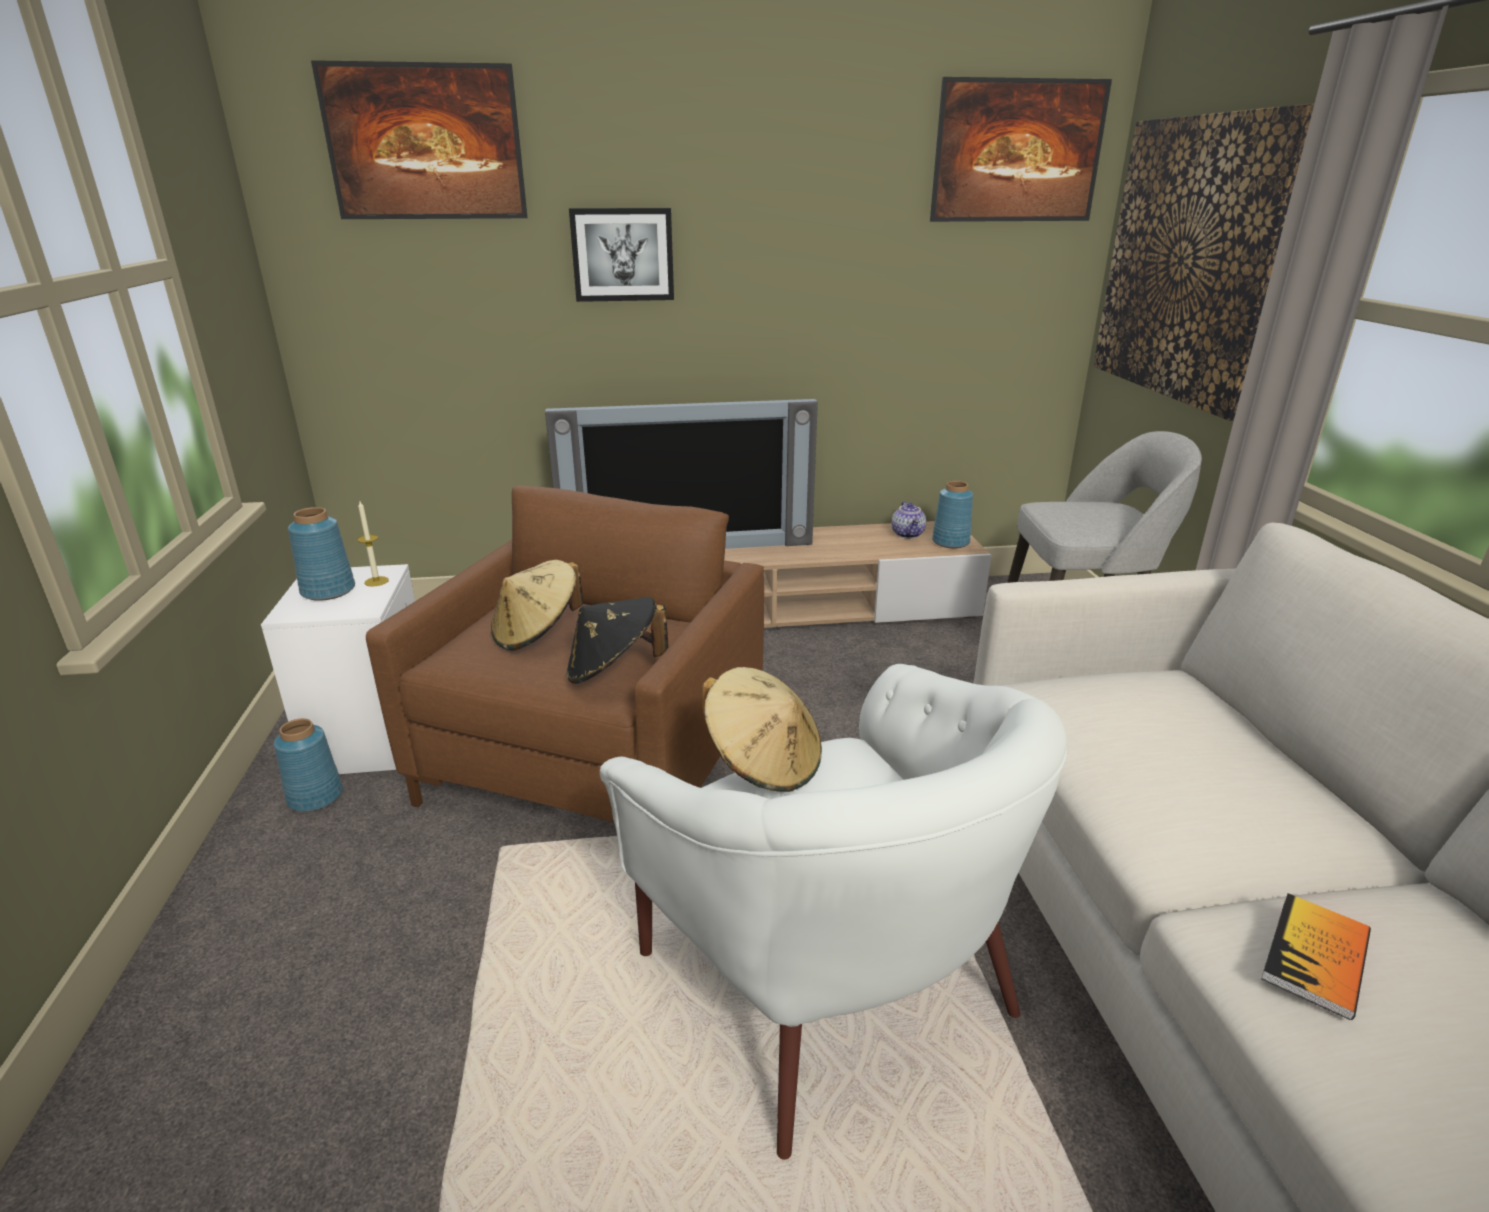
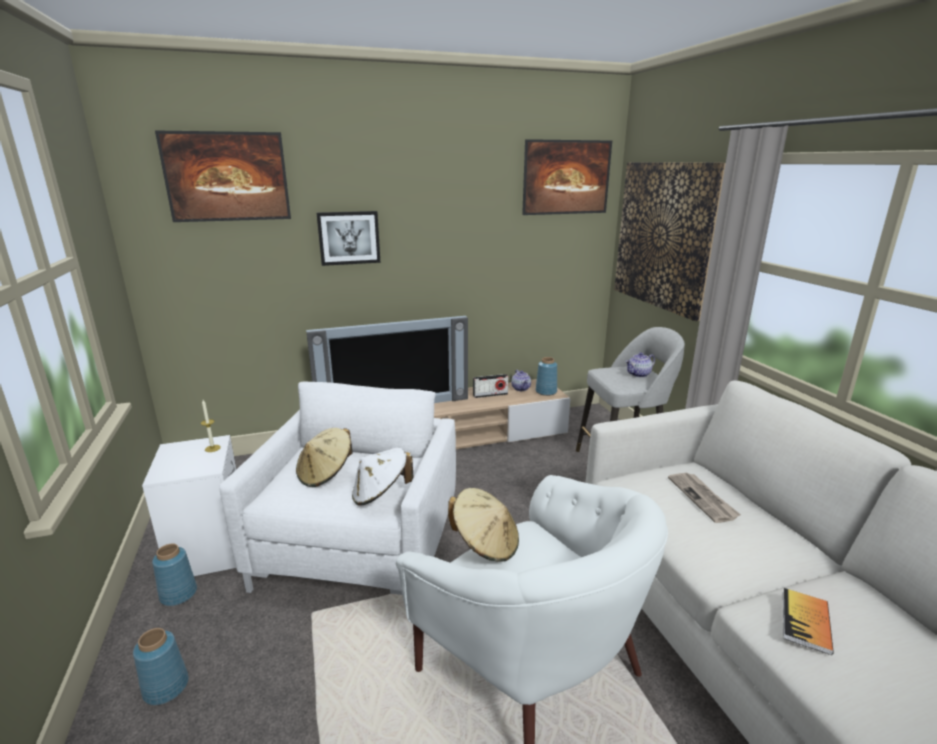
camera: 10 degrees left, 5 degrees down
blue vase [288,507,355,601] -> blue vase moved to [133,628,189,705]
brown armchair [366,485,764,823] -> white armchair [219,381,456,595]
black hat [566,597,668,684] -> white hat [352,448,414,506]
none -> radio [473,374,509,398]
none -> teapot [625,352,655,378]
none -> newspaper [668,472,741,523]

